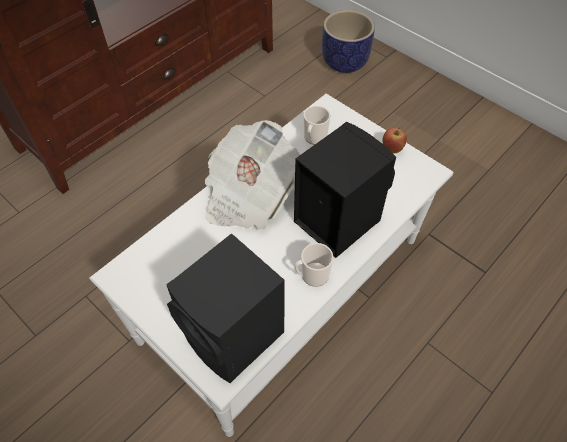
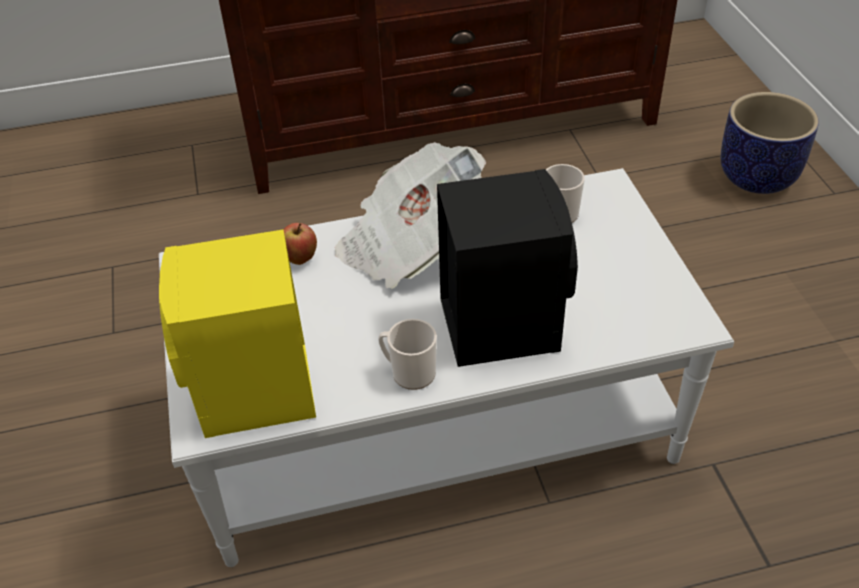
camera: 35 degrees right, 10 degrees down
black speaker [166,233,284,383] -> yellow speaker [159,229,316,438]
apple [382,128,407,154] -> apple moved to [284,223,317,265]

